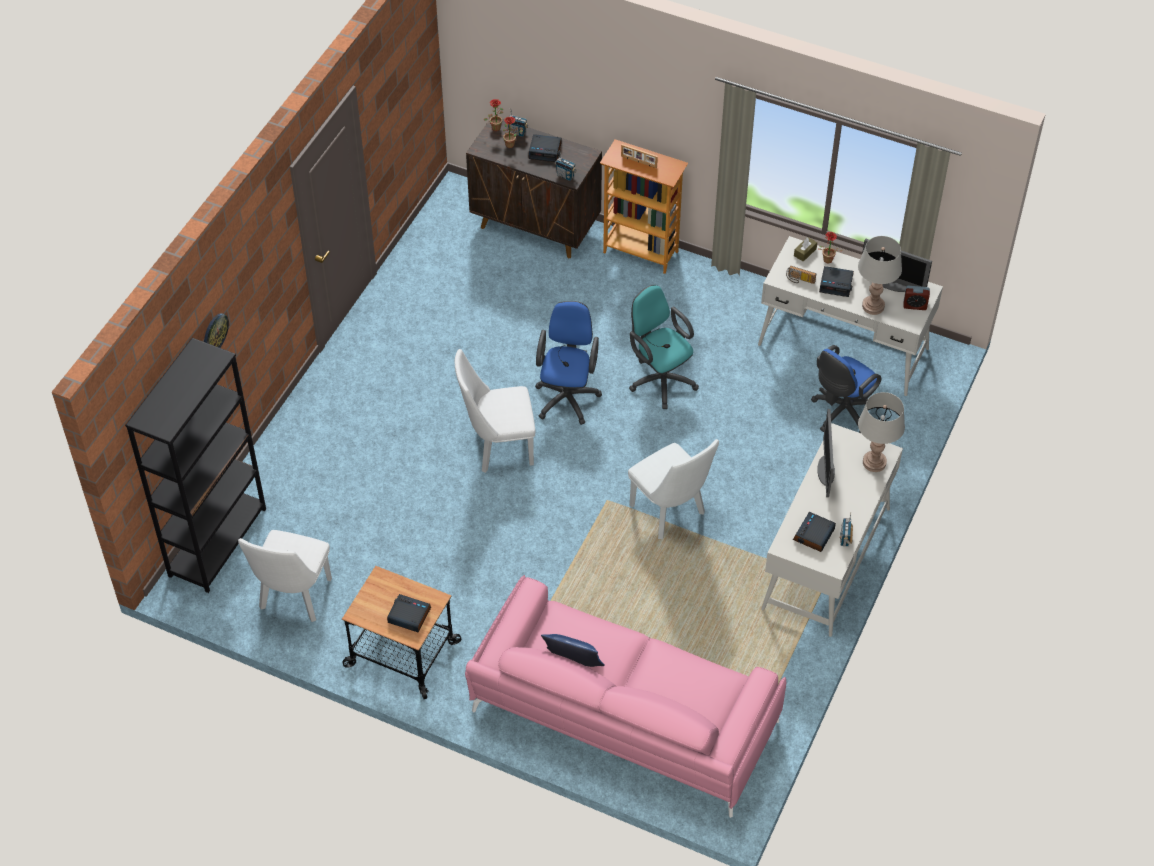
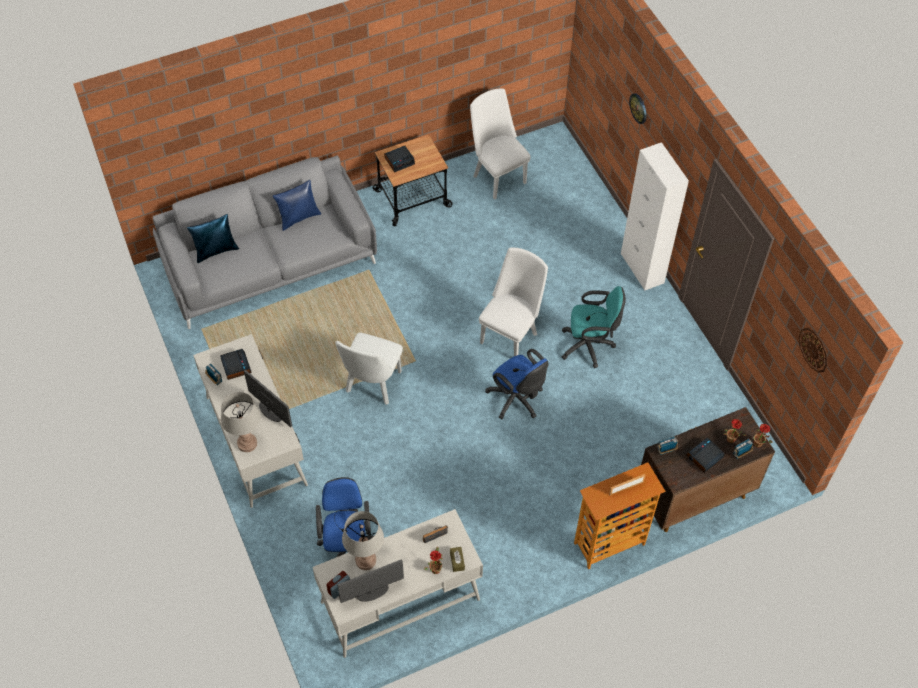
camera: 130 degrees right, 5 degrees up
black bookcase [125,338,266,593] -> none
pink sofa [465,575,786,818] -> grey sofa [153,156,377,329]
white chair [628,439,719,539] -> white chair turned 75 degrees counterclockwise [335,333,403,405]
turquoise office chair [629,285,699,409] -> turquoise office chair moved to [562,286,626,368]
alarm clock [819,266,854,297] -> none
none -> blue pillow [187,214,239,263]
none -> white cabinet [621,142,689,291]
none -> wall clock [799,328,828,373]

